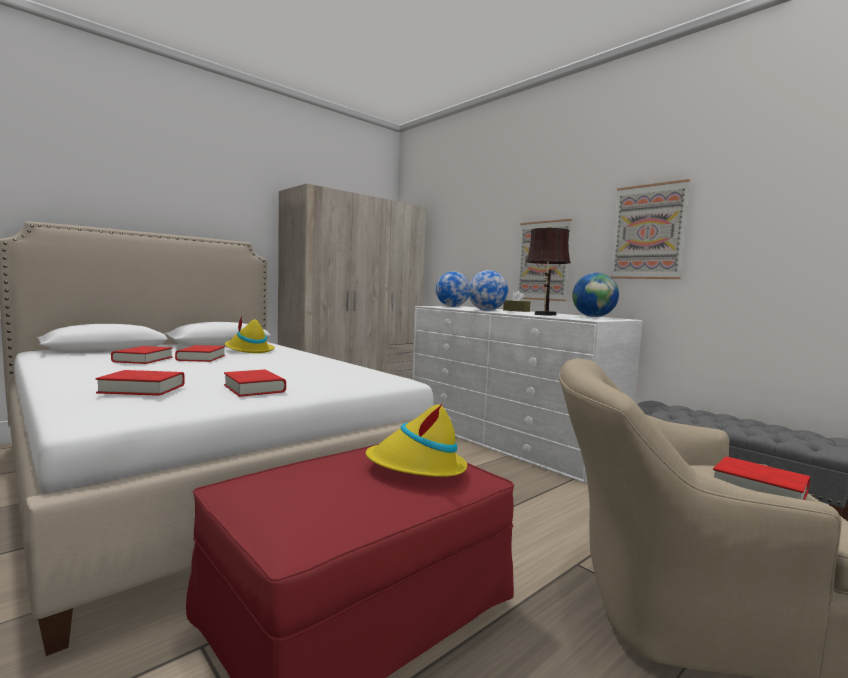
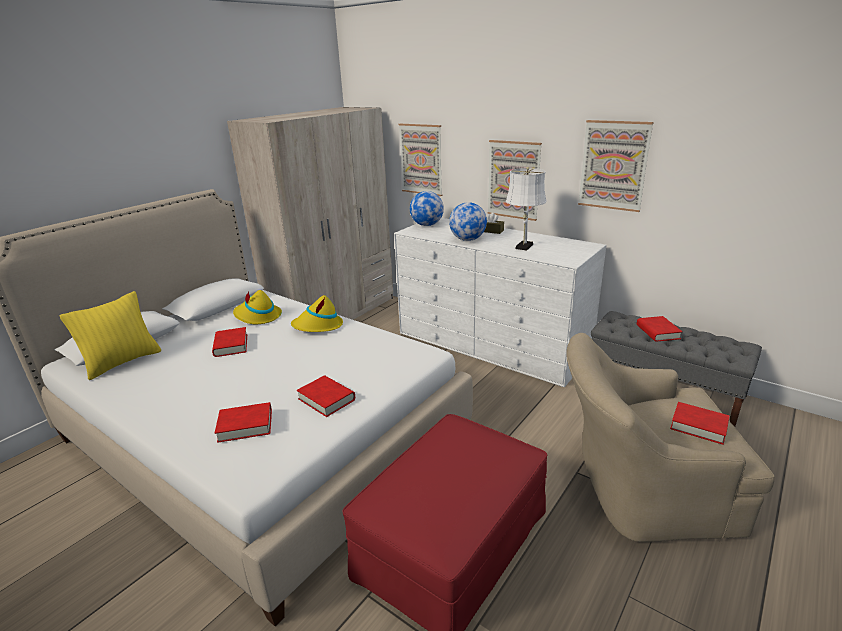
camera: 10 degrees left, 20 degrees up
red book [111,346,173,364] -> red book moved to [637,316,682,342]
yellow hat [366,403,467,477] -> yellow hat moved to [291,295,343,332]
brown table lamp [526,226,571,316] -> white table lamp [506,167,547,250]
globe [572,273,619,317] -> none
none -> yellow pillow [59,291,161,380]
none -> picture [398,124,442,196]

